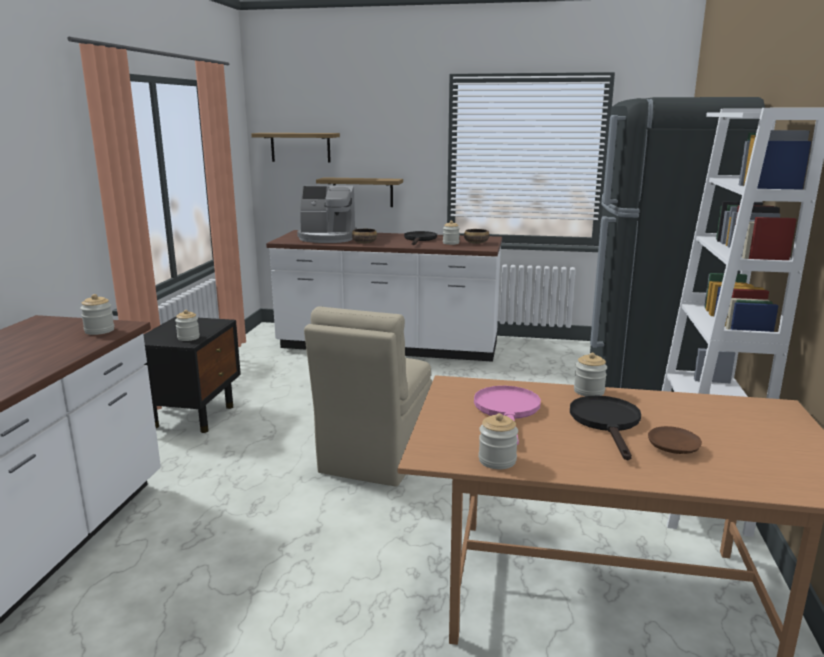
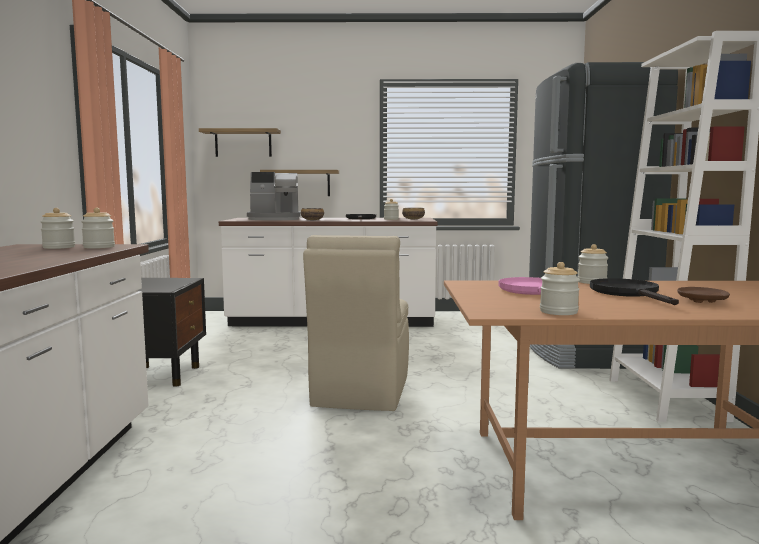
camera: 10 degrees left, 10 degrees down
jar [175,310,200,341] -> jar moved to [40,208,75,249]

